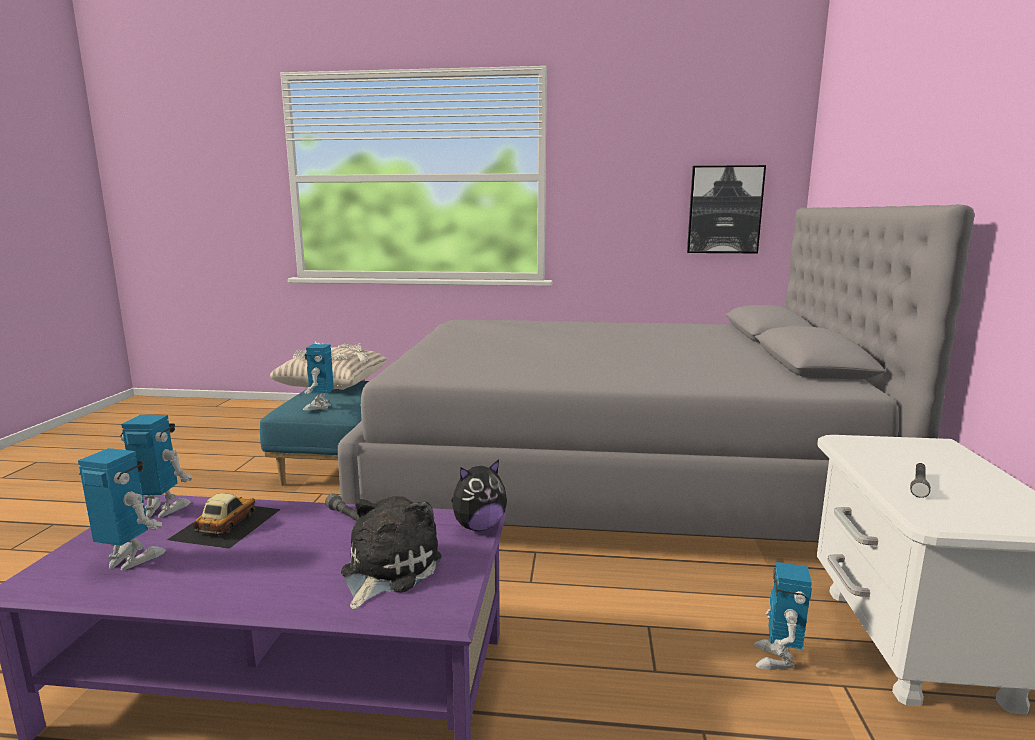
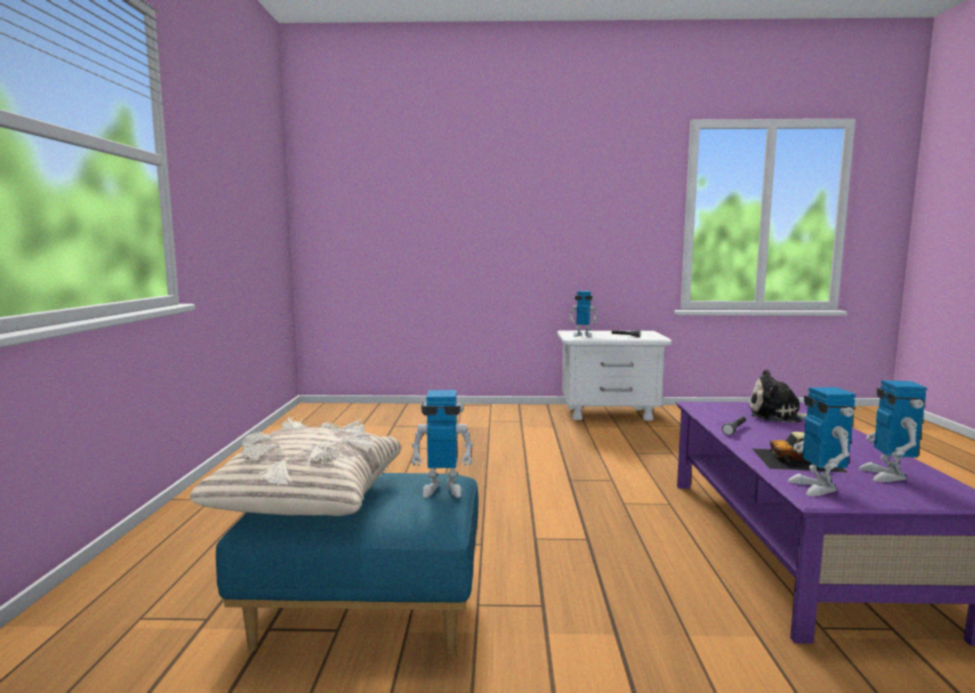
camera: 95 degrees left, 5 degrees down
grey bed [338,204,974,541] -> none
plush toy [451,459,507,531] -> none
picture [687,165,766,253] -> none
toy robot [754,562,812,670] -> toy robot moved to [569,291,598,337]

